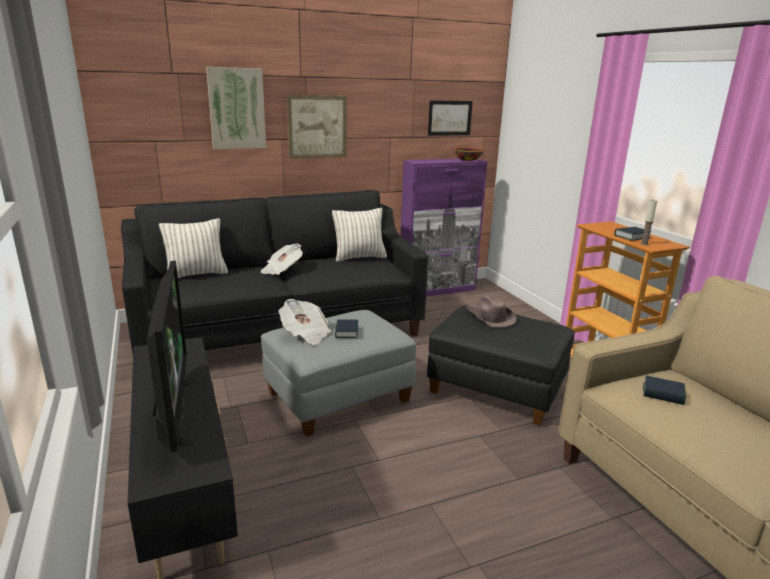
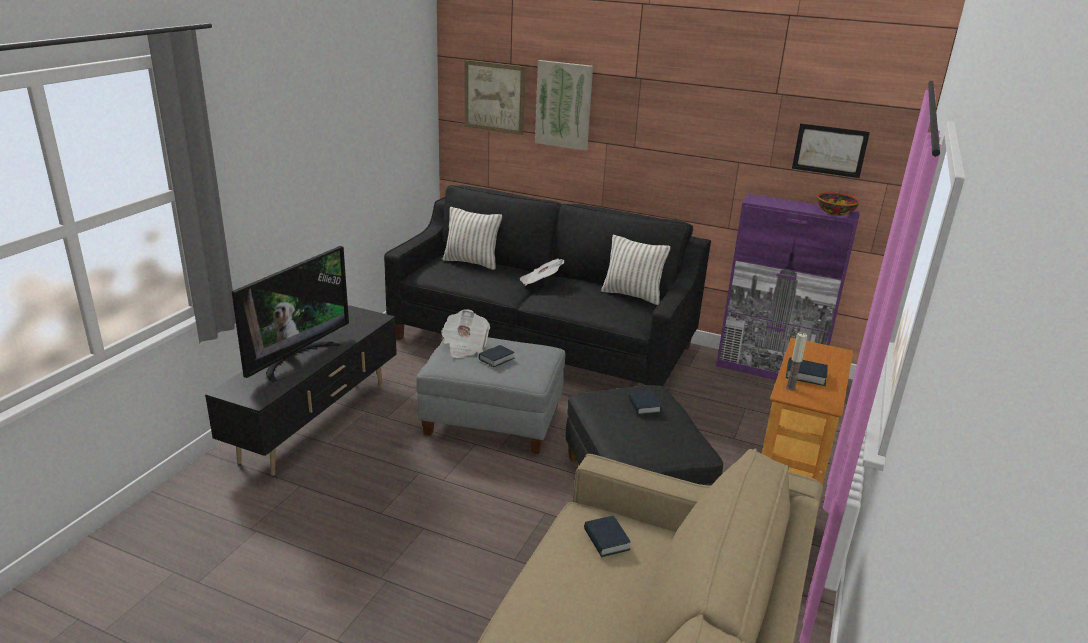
camera: 45 degrees right, 5 degrees up
picture [287,95,347,159] -> picture moved to [464,60,526,135]
brown hat [465,295,517,327] -> book [628,390,661,415]

